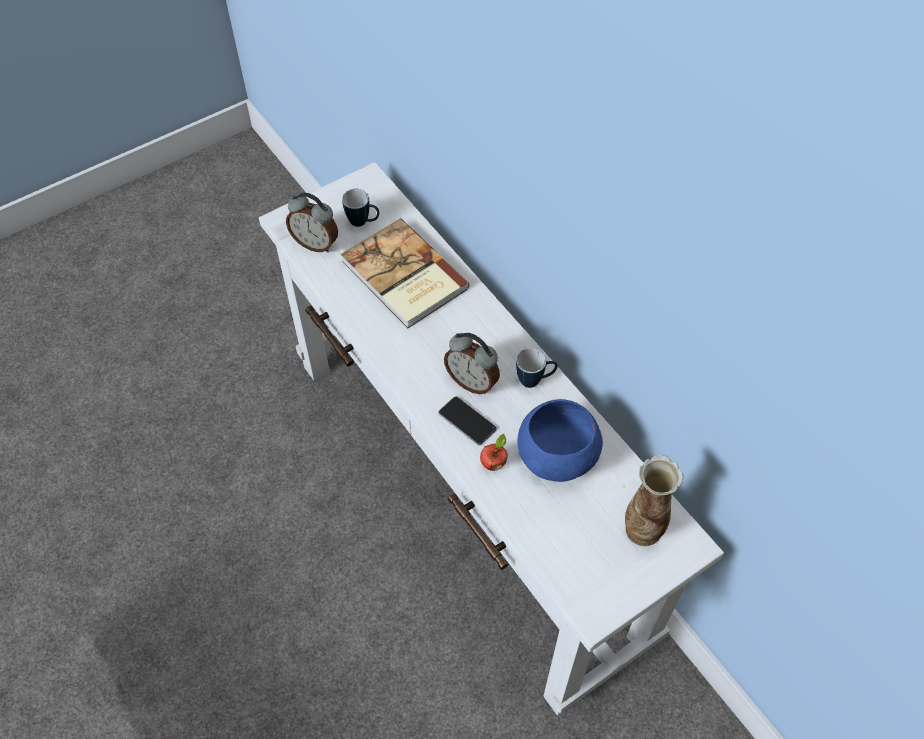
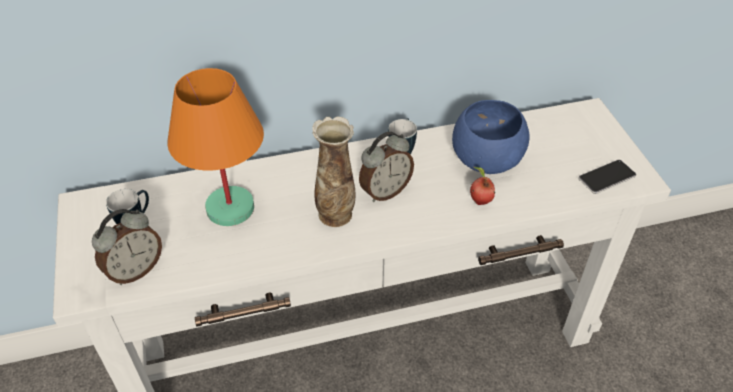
camera: 70 degrees left, 10 degrees down
book [341,219,470,328] -> orange table lamp [167,68,264,226]
phone [438,396,497,446] -> phone moved to [578,160,636,194]
vase [625,455,684,546] -> vase moved to [312,116,356,227]

